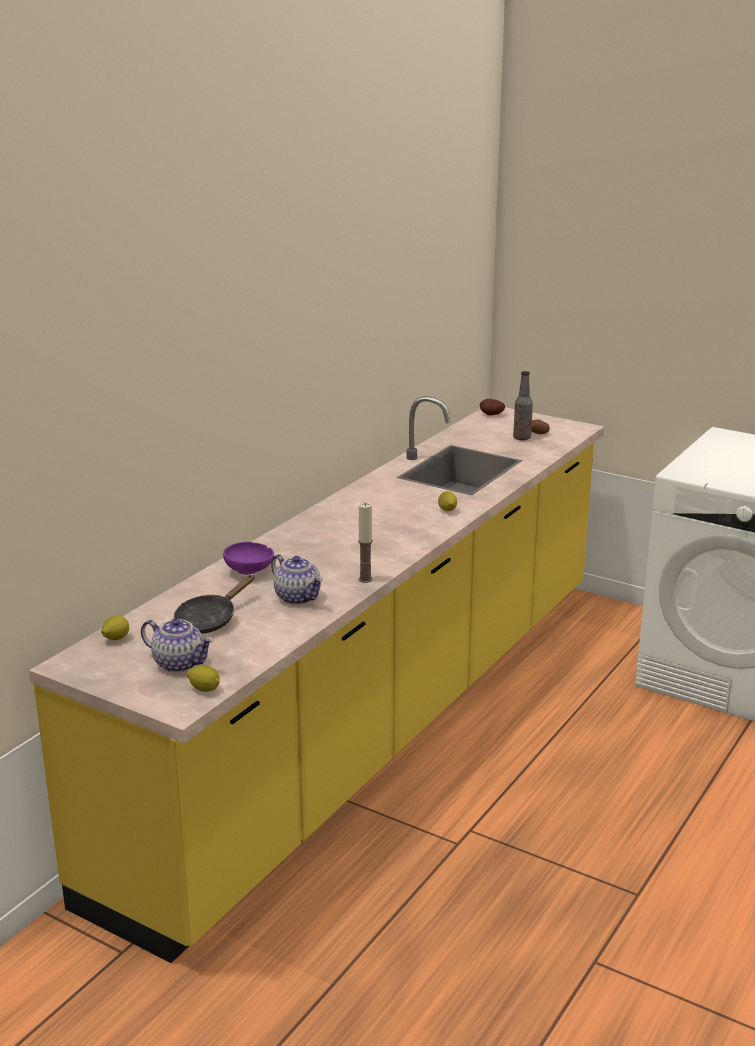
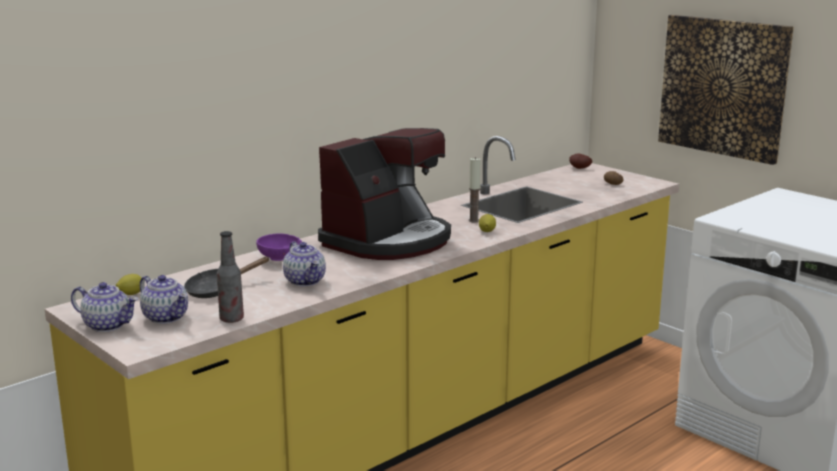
camera: 15 degrees right, 5 degrees down
lemon [187,665,220,692] -> none
candle [358,503,373,583] -> candle moved to [469,157,480,223]
bottle [513,371,533,441] -> bottle moved to [217,231,244,323]
none -> teapot [71,282,138,332]
none -> coffee machine [318,128,451,260]
none -> picture [658,15,794,165]

